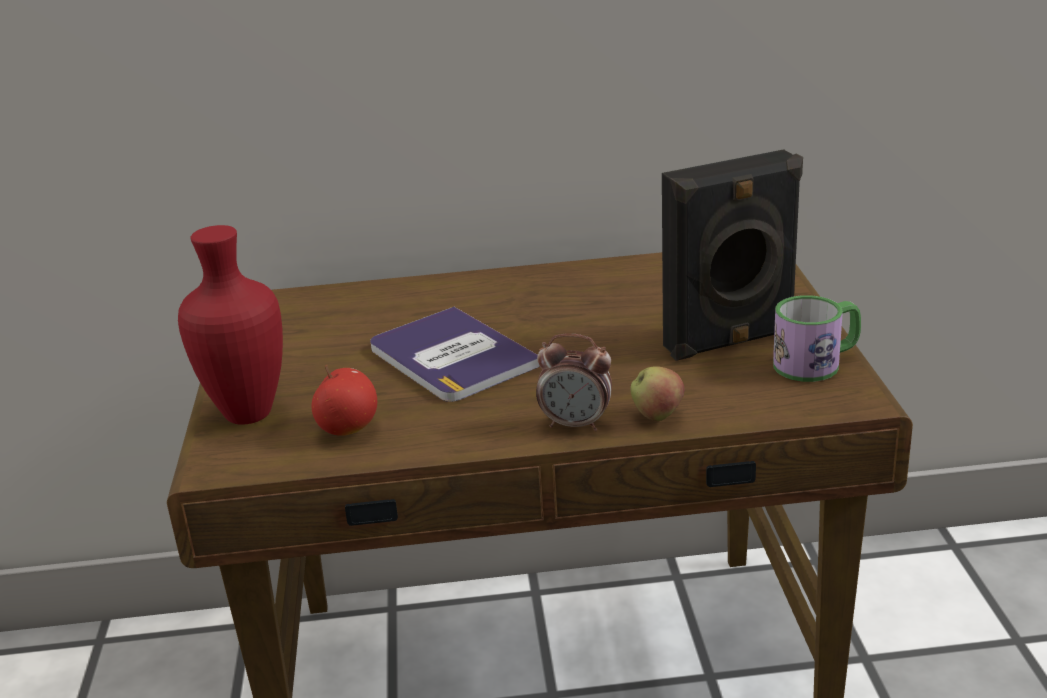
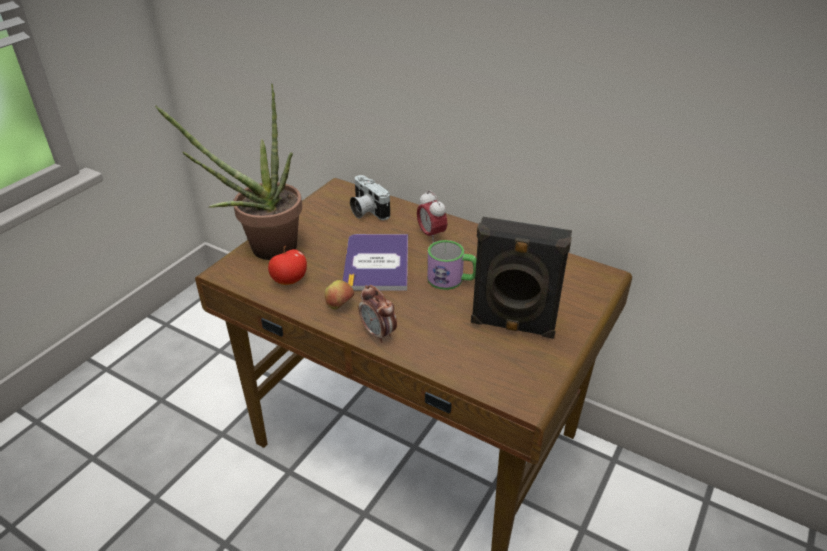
camera: 35 degrees right, 10 degrees up
red vase [178,225,283,425] -> potted plant [155,84,302,260]
apple [630,366,685,421] -> apple moved to [325,280,354,309]
mug [773,295,861,382] -> mug moved to [427,240,476,290]
none -> camera [350,175,390,220]
none -> alarm clock [417,190,447,243]

